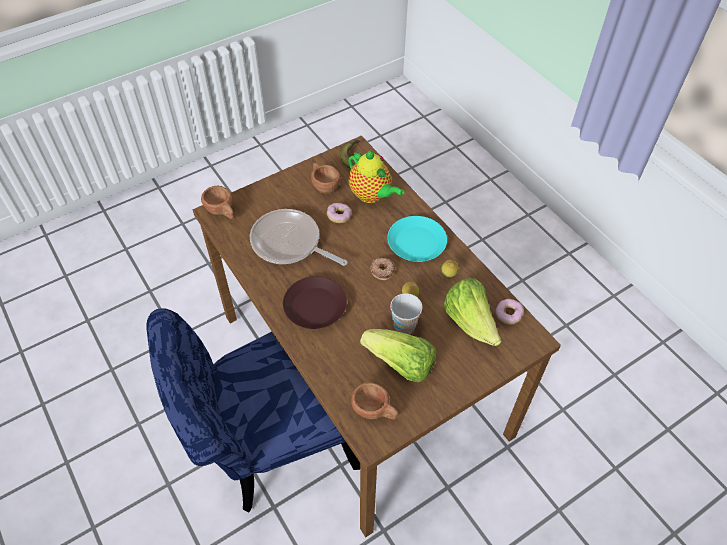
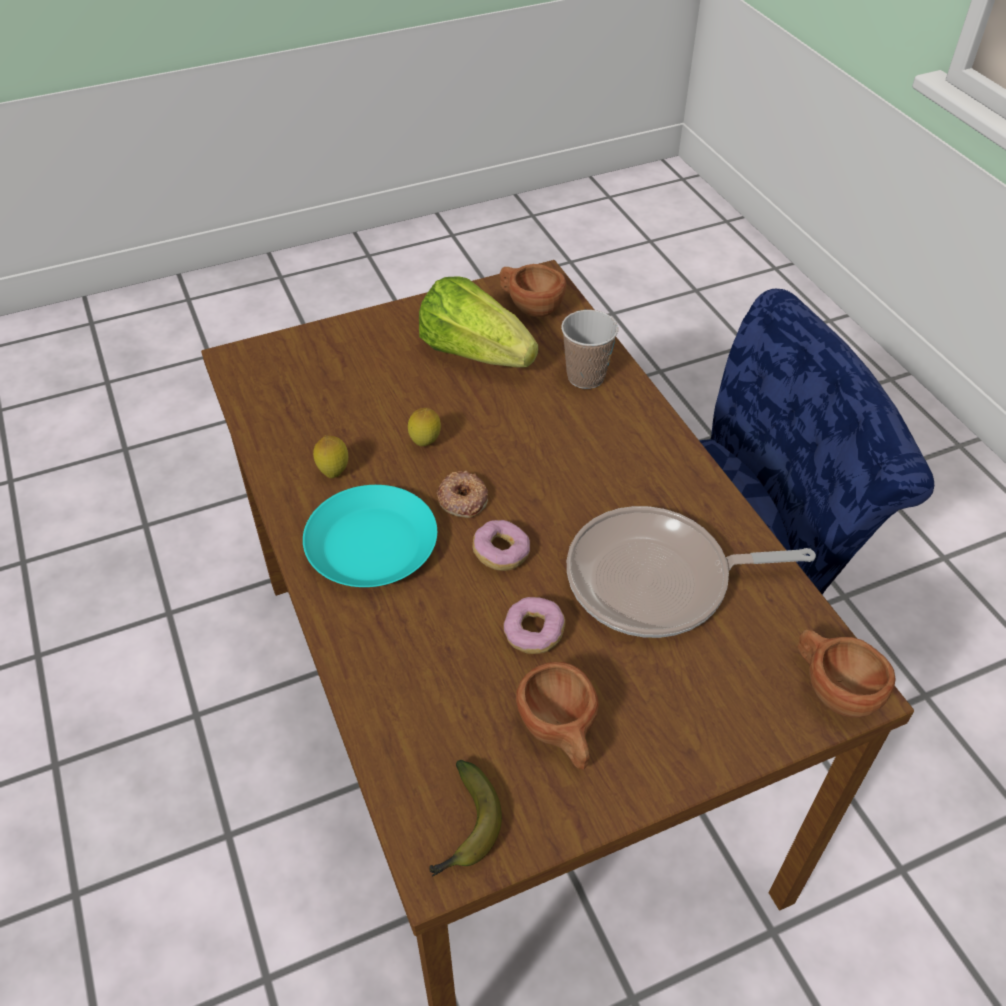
camera: 170 degrees left, 5 degrees down
frying pan [250,209,347,266] -> frying pan turned 135 degrees clockwise [567,506,816,638]
brown plate [283,276,347,329] -> none
teapot [349,151,404,203] -> none
cup [390,293,423,334] -> cup moved to [561,310,618,389]
lettuce [444,278,502,346] -> none
donut [496,299,524,324] -> donut moved to [472,520,530,571]

